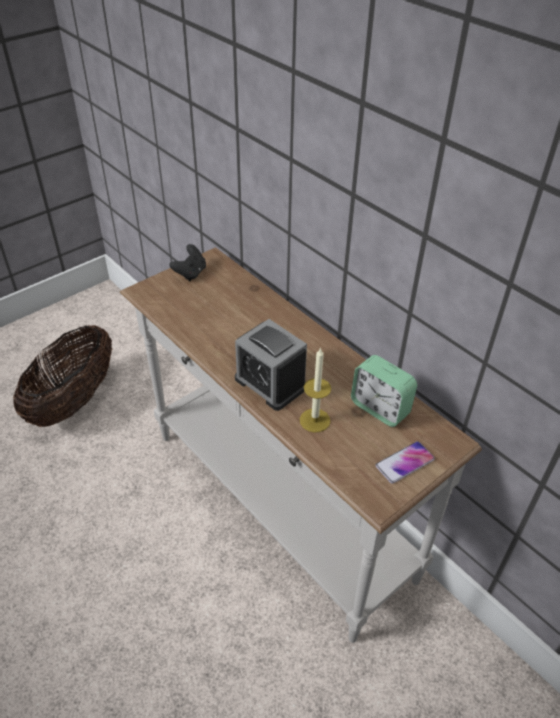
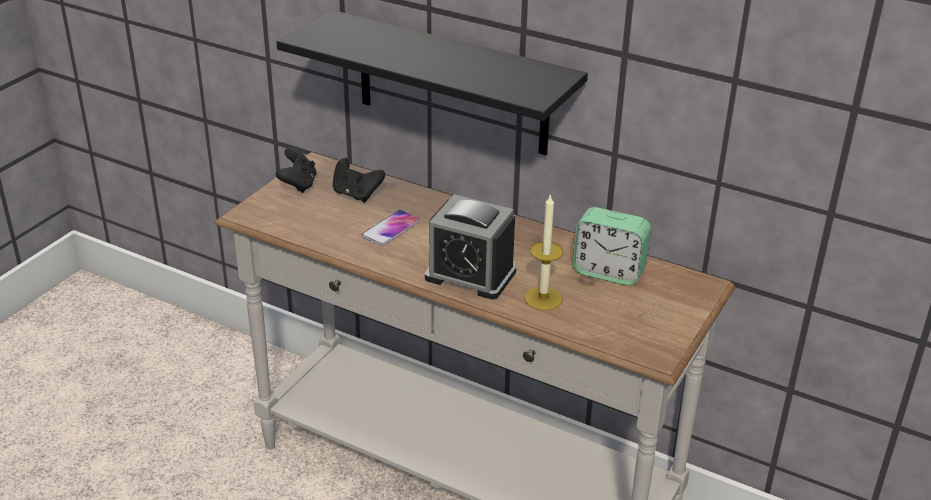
camera: 20 degrees left, 10 degrees down
basket [13,325,112,427] -> none
phone [376,441,435,484] -> phone moved to [361,210,420,246]
none -> black shelf [277,10,588,155]
none -> black game controller [333,158,385,203]

